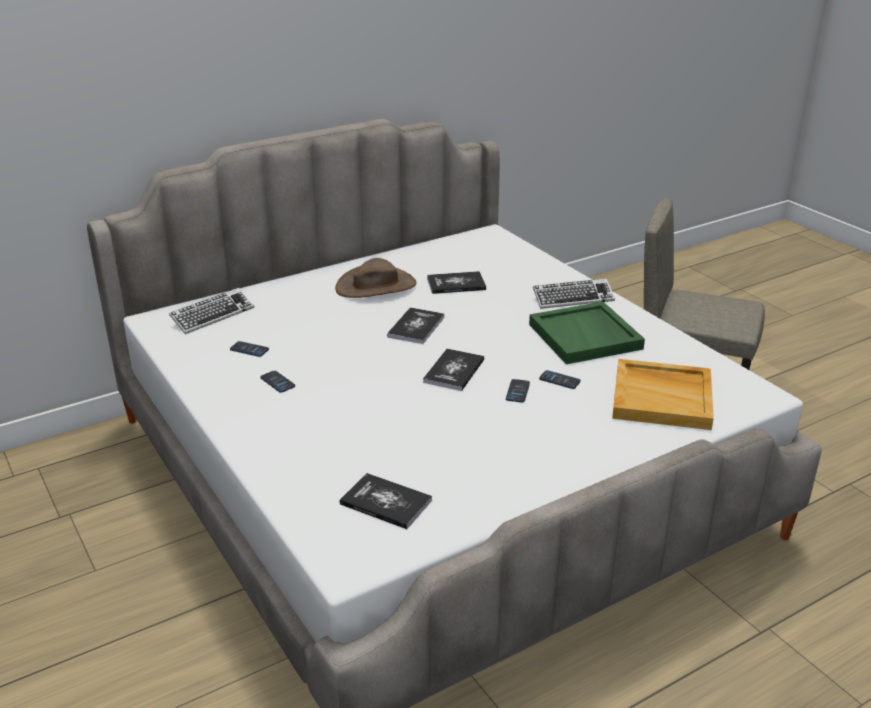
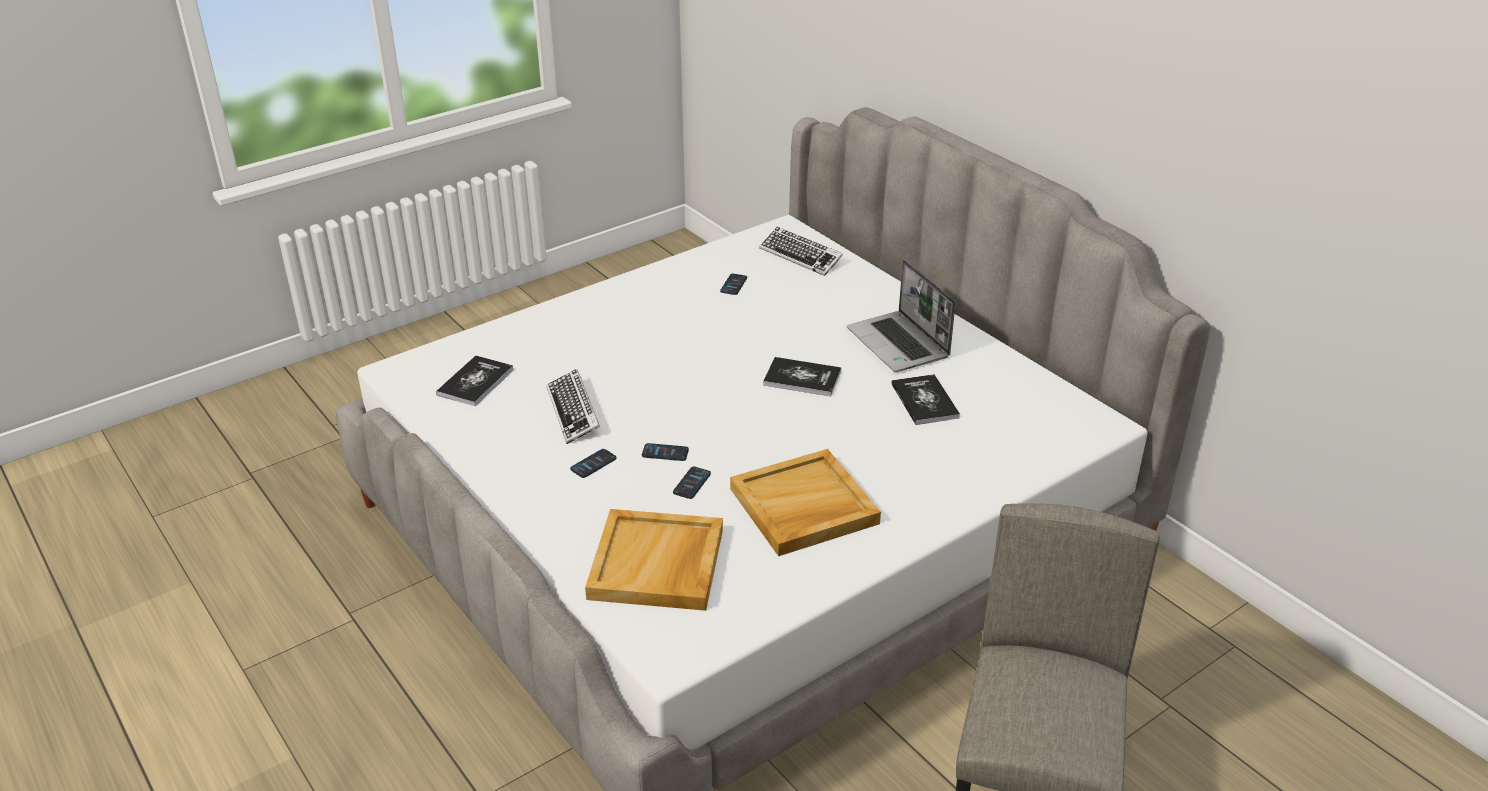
camera: 85 degrees right, 5 degrees up
phone [260,371,295,393] -> phone moved to [570,449,617,478]
brown hat [335,258,417,298] -> laptop [847,260,956,372]
book [423,349,484,391] -> none
green tray [529,302,645,364] -> beige tray [730,449,881,556]
keyboard [533,278,615,309] -> keyboard moved to [547,369,600,444]

